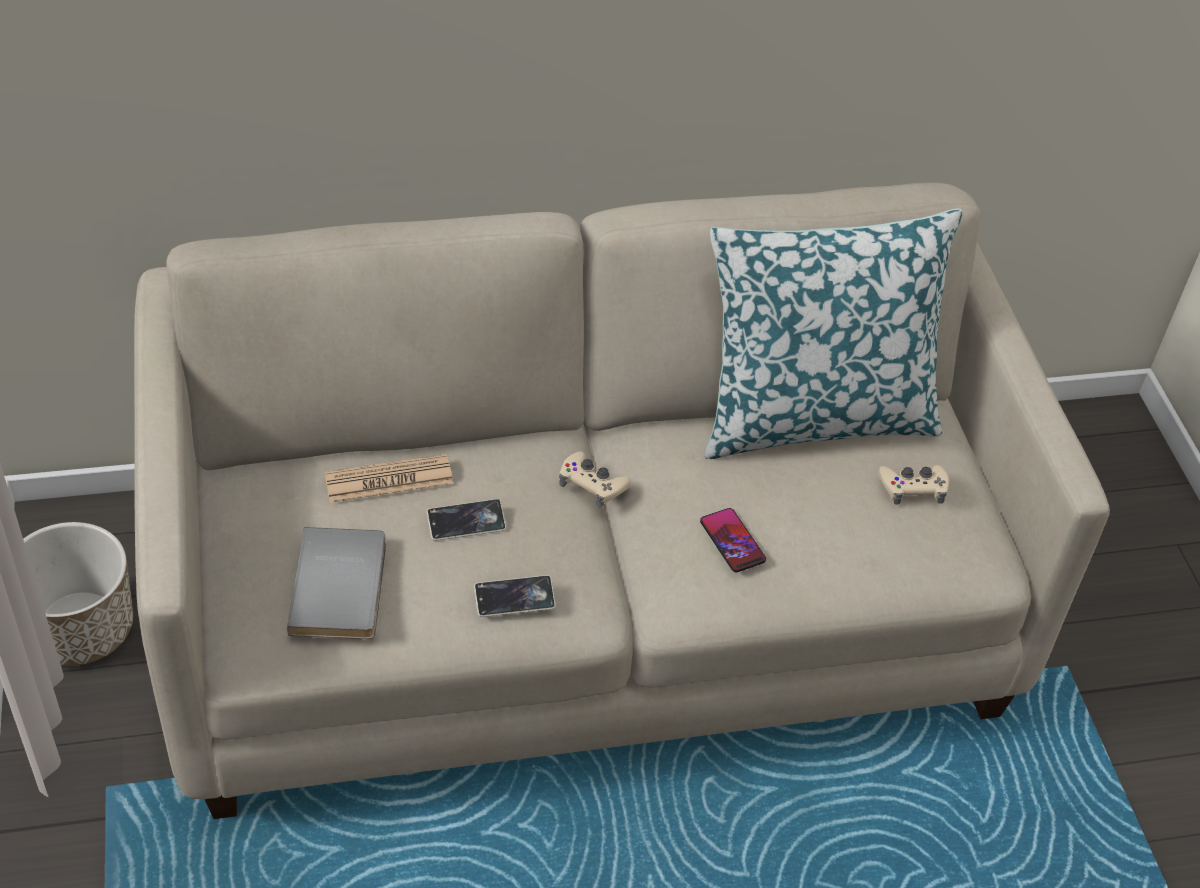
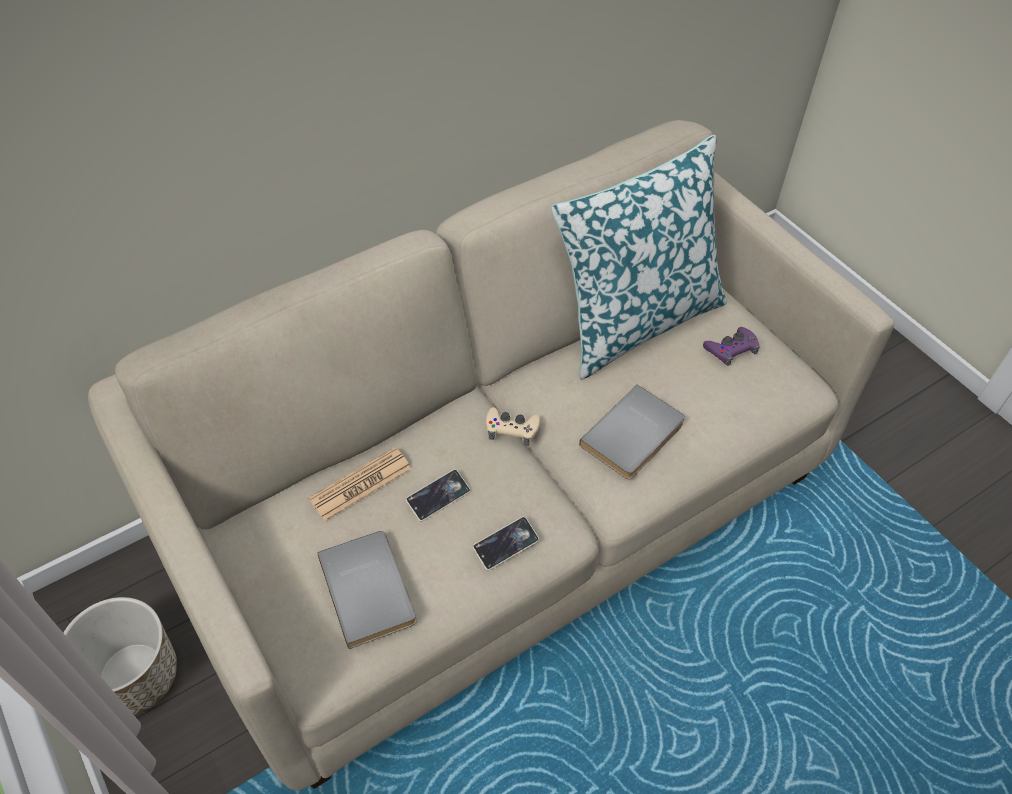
camera: 20 degrees left, 5 degrees up
phone [700,508,766,572] -> grey book [579,385,685,479]
beige game controller [878,465,949,505] -> purple game controller [703,327,760,366]

